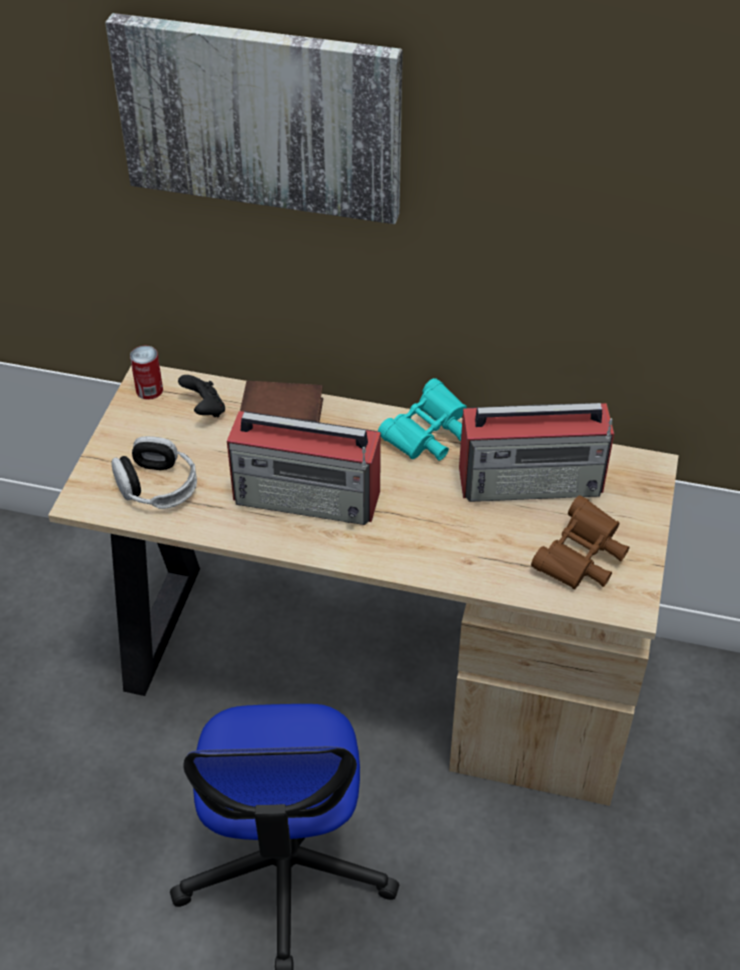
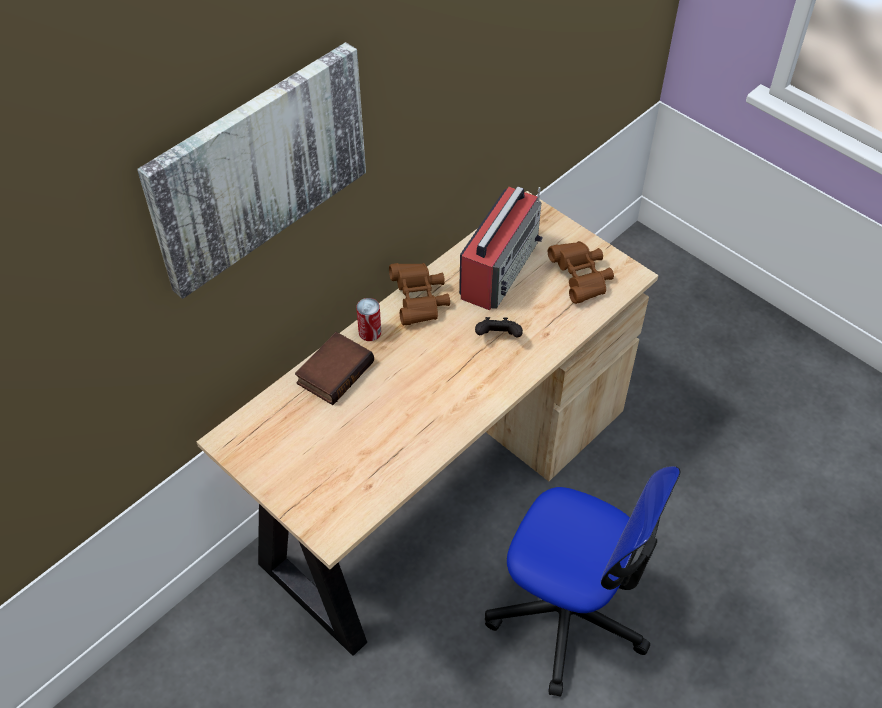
camera: 60 degrees left, 5 degrees up
headphones [111,436,197,509] -> none
can [130,346,163,400] -> can moved to [356,298,381,341]
black game controller [178,375,225,418] -> black game controller moved to [475,317,523,338]
radio [227,411,381,525] -> none
turquoise binoculars [378,378,467,461] -> brown binoculars [389,263,450,325]

